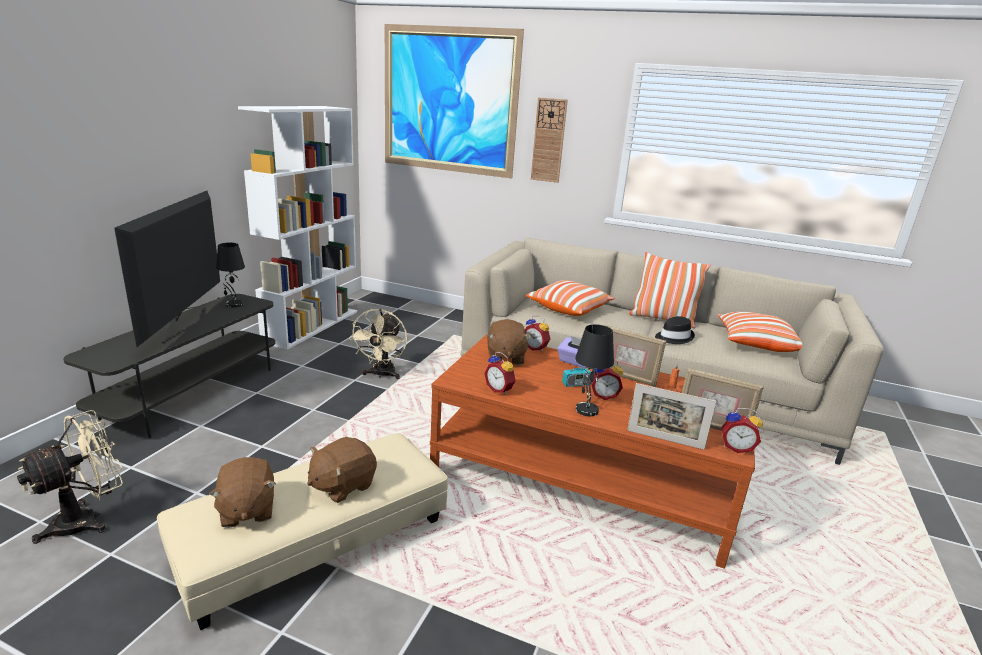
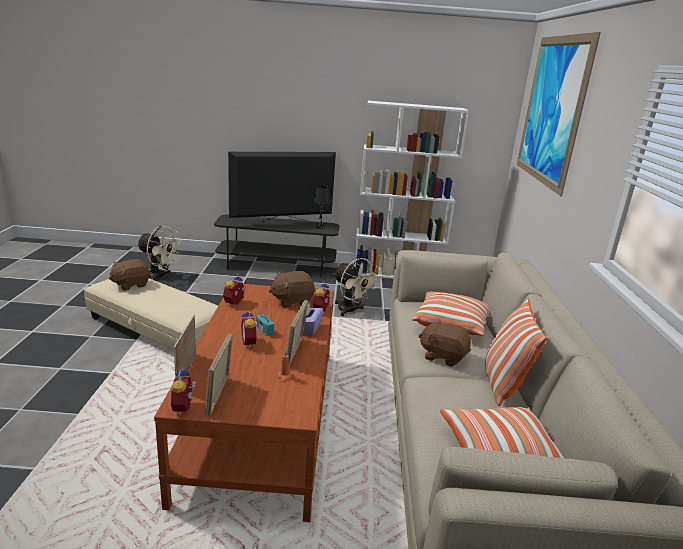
camera: 70 degrees right, 0 degrees up
brown plush toy [307,437,377,503] -> brown plush toy moved to [418,319,471,367]
beige fan [349,309,407,379] -> beige fan turned 120 degrees counterclockwise [333,258,379,316]
wall clock [531,98,568,183] -> none
black table lamp [575,324,614,416] -> none
black hat [655,316,695,344] -> none

